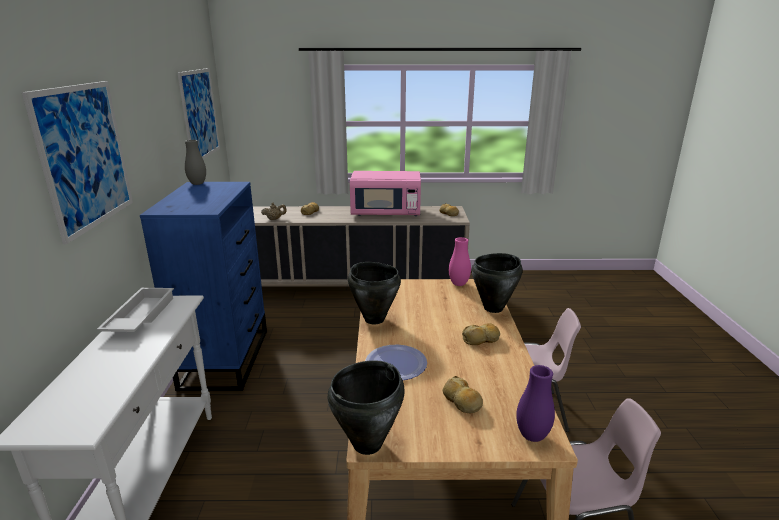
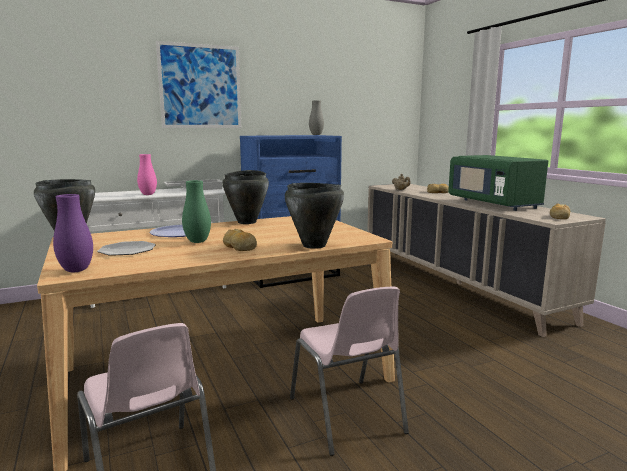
camera: 65 degrees right, 10 degrees down
picture [178,68,220,159] -> none
pink microwave [350,171,421,216] -> green microwave [448,155,548,211]
bread [442,376,483,413] -> plate [97,241,156,256]
pink vase [449,237,471,286] -> pink vase moved to [137,154,157,195]
none -> green vase [182,180,211,243]

